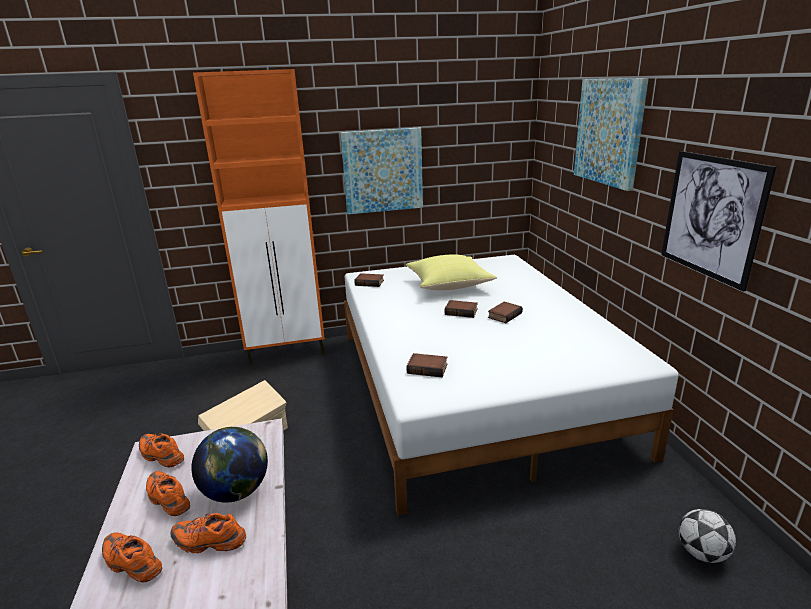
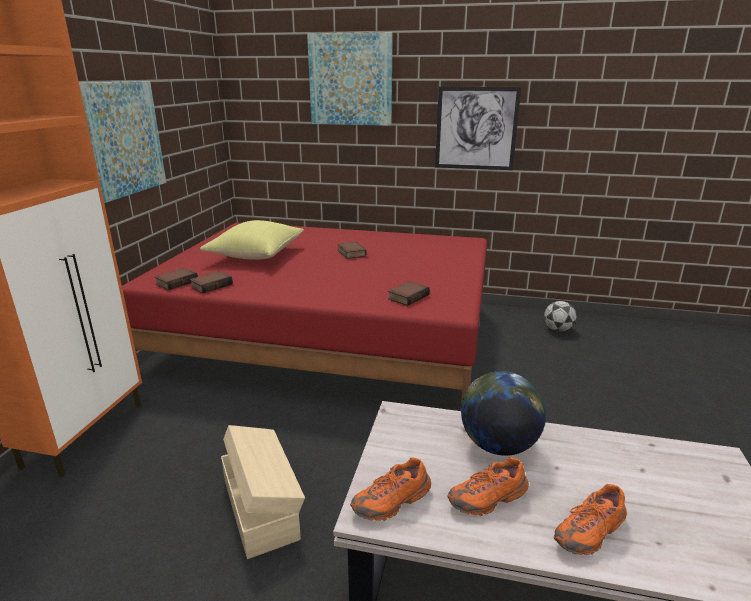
camera: 65 degrees left, 0 degrees up
orange shoe [171,513,246,553] -> none
white bed [344,255,678,516] -> red bed [122,222,487,405]
book [444,300,478,318] -> book moved to [189,271,233,293]

